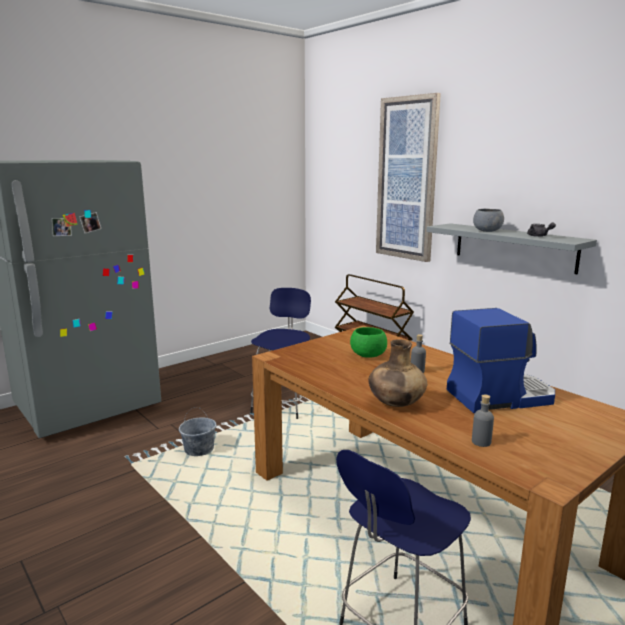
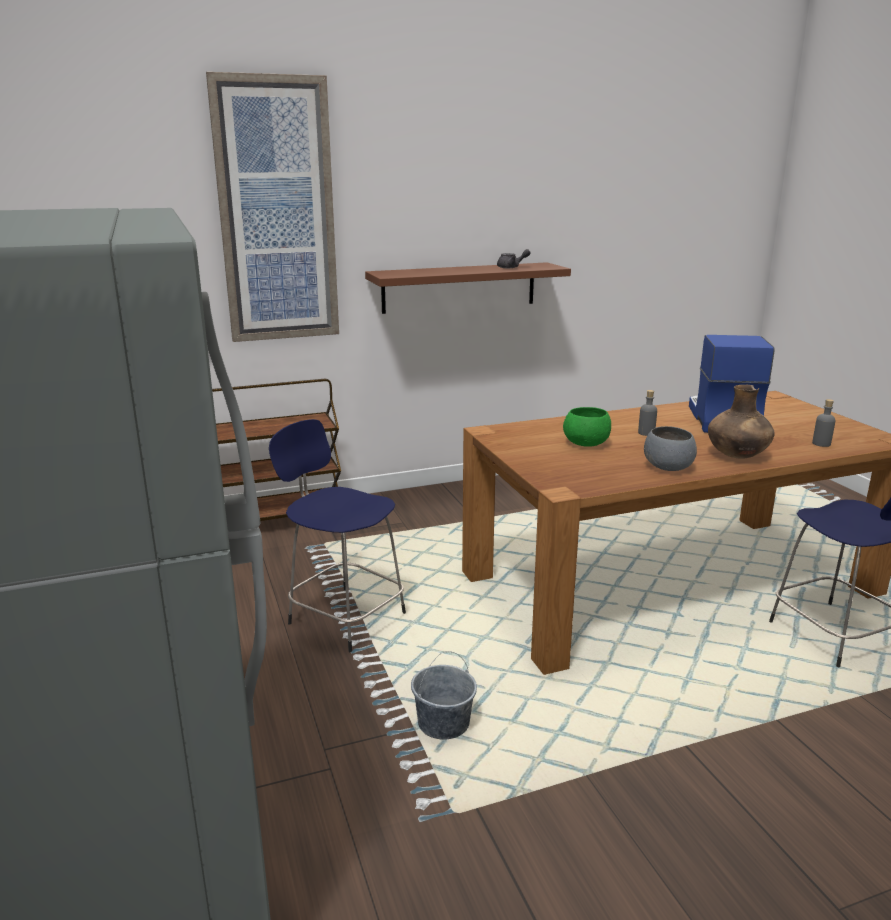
camera: 70 degrees left, 5 degrees up
grey shelf [426,223,597,275] -> brown shelf [365,262,571,314]
grey bowl [473,209,504,232] -> grey bowl moved to [644,426,697,471]

